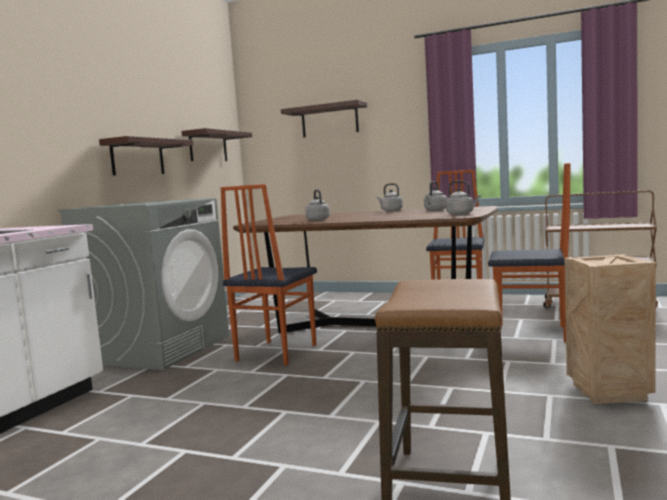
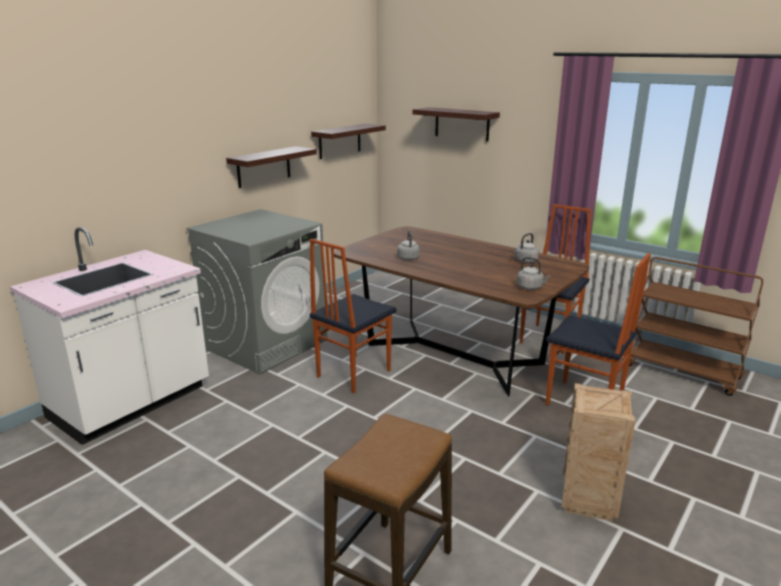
camera: 15 degrees right, 15 degrees up
grey kettle [377,183,403,211] -> none

